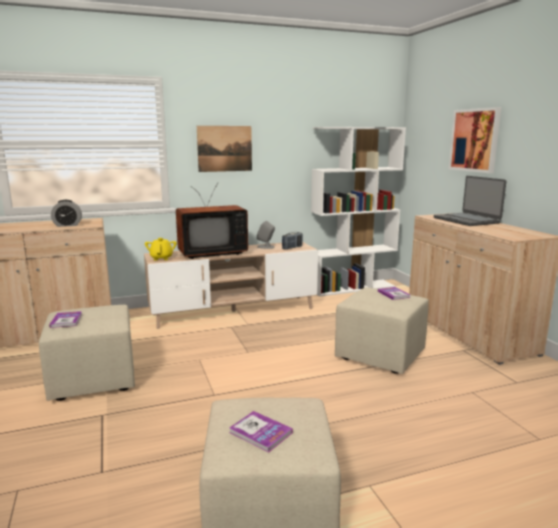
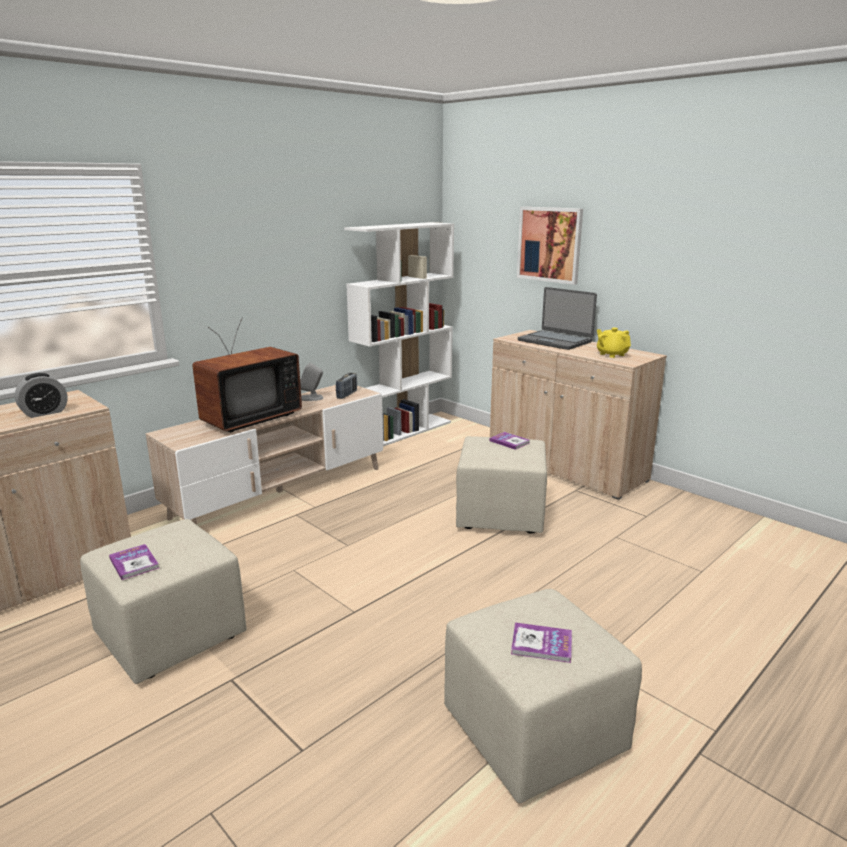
camera: 25 degrees left, 5 degrees up
yellow teapot [145,238,177,260] -> yellow teapot moved to [597,328,631,358]
picture [197,126,252,172] -> none

